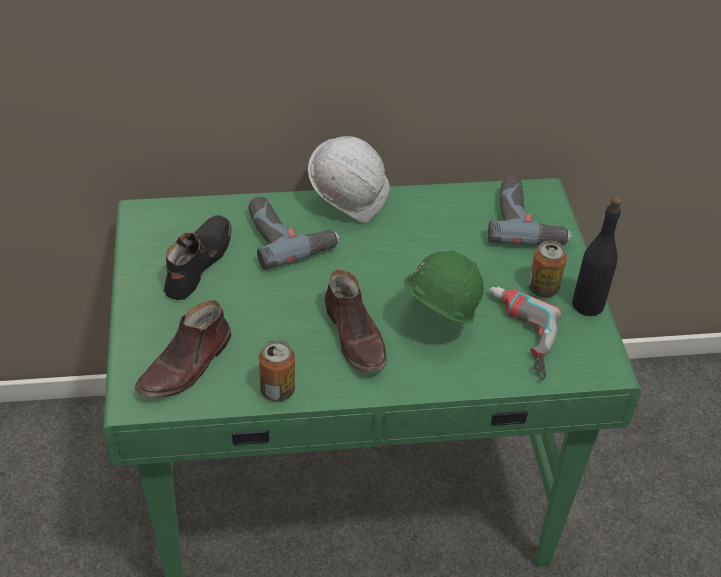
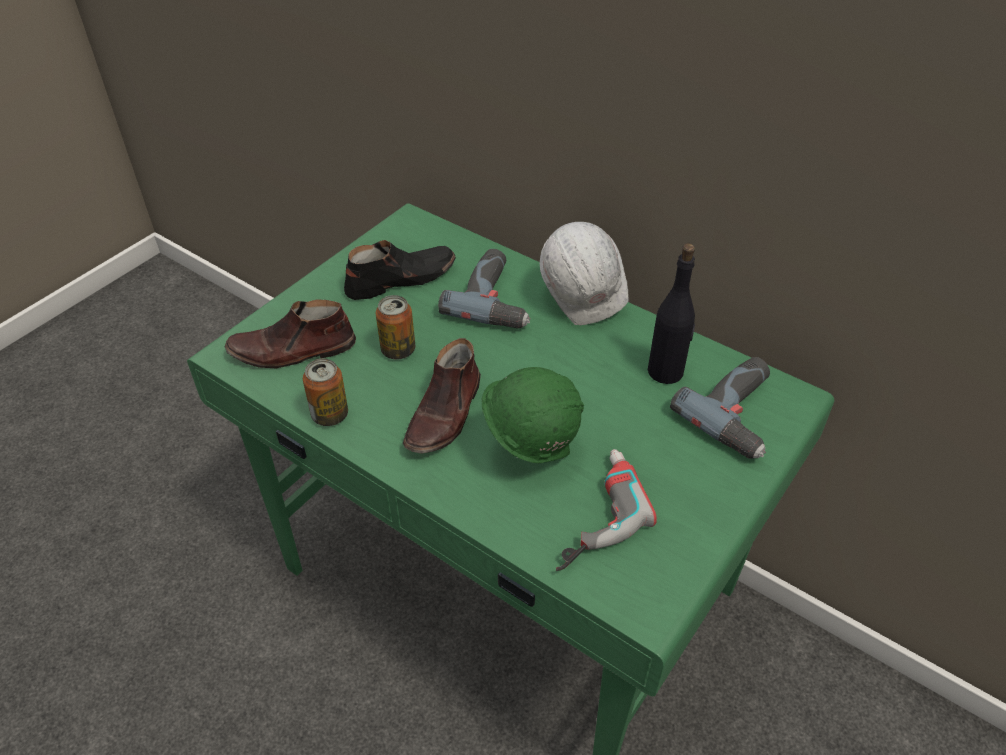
camera: 45 degrees right, 0 degrees up
can [528,240,567,297] -> can moved to [376,295,415,359]
black bottle [572,197,622,316] -> black bottle moved to [648,243,695,384]

